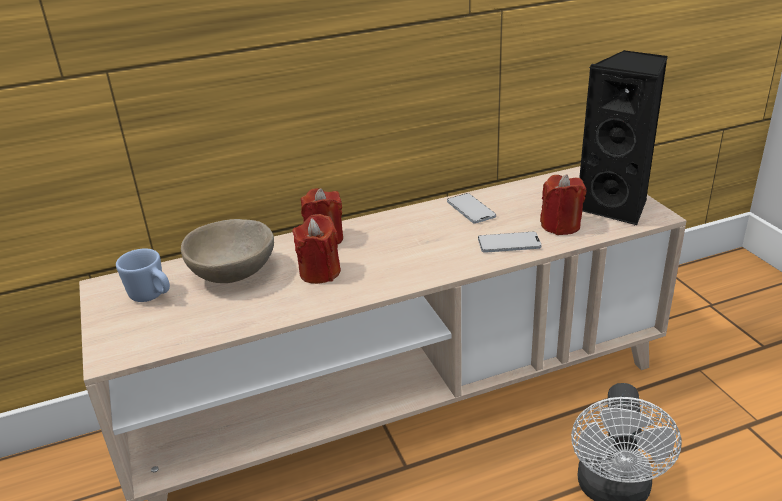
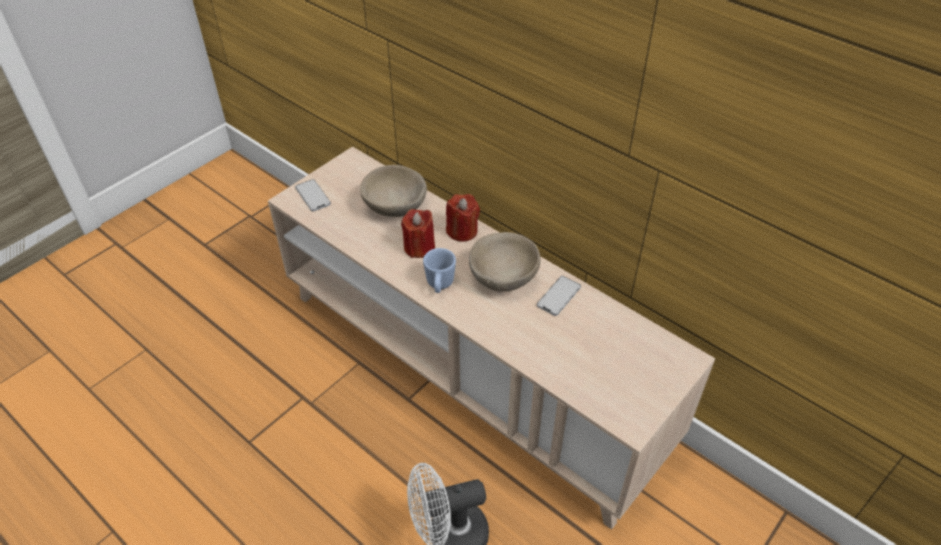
camera: 60 degrees right, 15 degrees up
blue mug [116,249,170,302] -> blue mug moved to [423,248,456,293]
phone [478,232,541,253] -> phone moved to [295,179,331,211]
red candle [540,174,586,235] -> none
black speaker [579,50,667,225] -> none
none -> beige bowl [469,232,540,292]

